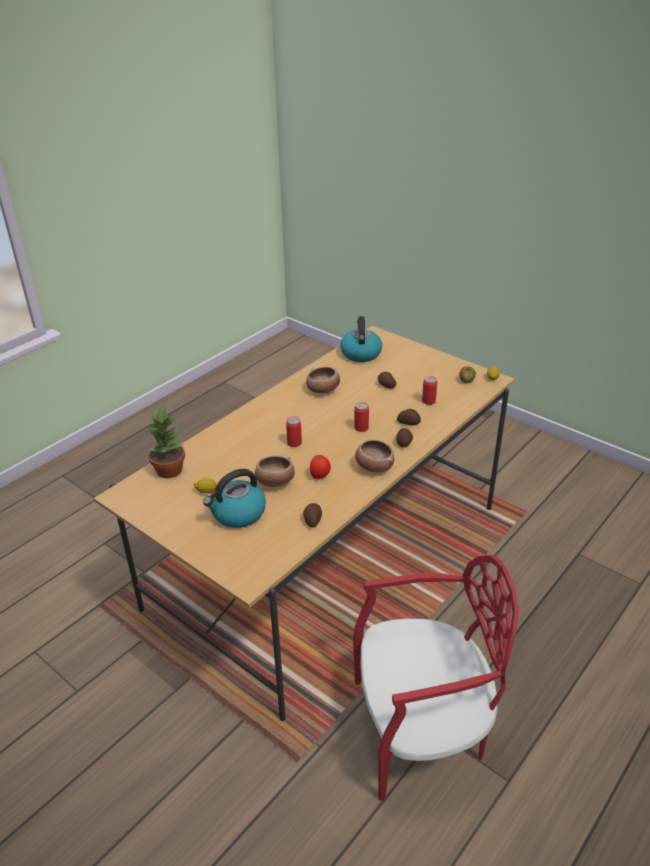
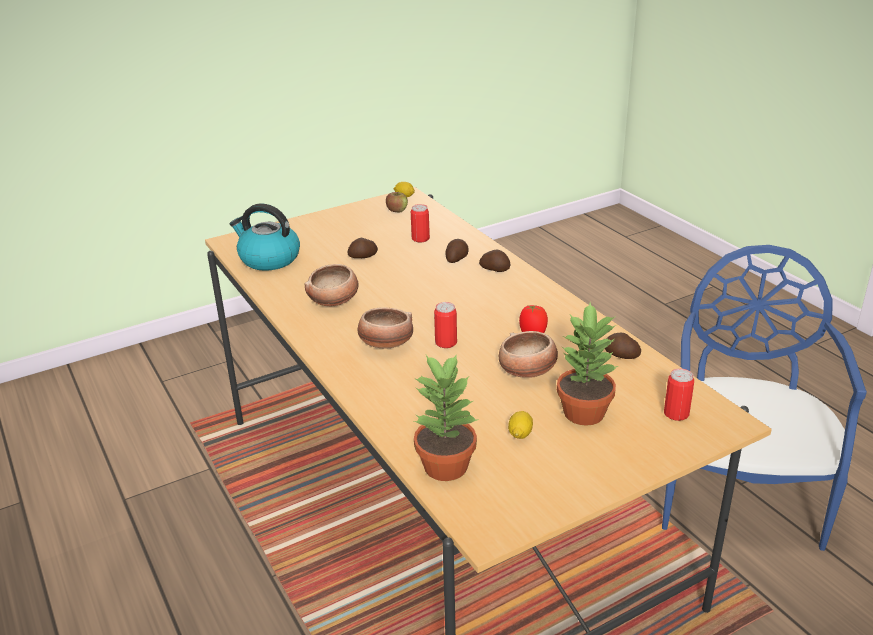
camera: 70 degrees left, 5 degrees down
kettle [203,469,266,528] -> potted plant [557,303,618,426]
red chair [353,555,519,801] -> blue chair [662,245,867,551]
can [354,402,369,432] -> can moved to [664,368,694,421]
bowl [355,440,394,473] -> bowl moved to [358,307,413,349]

